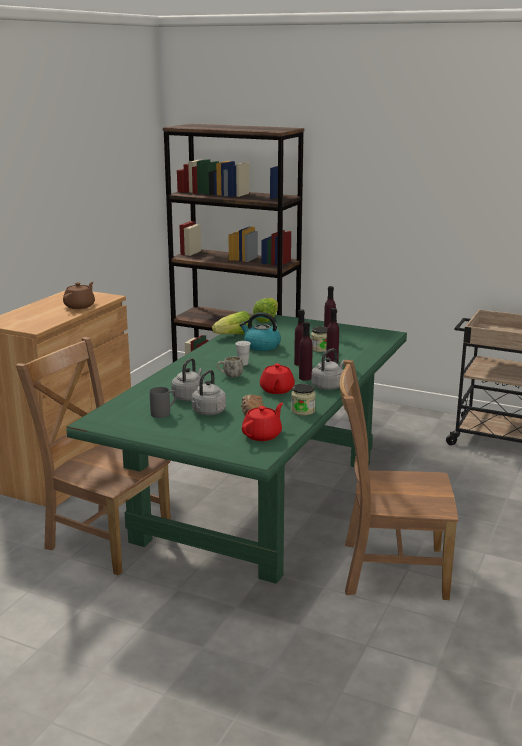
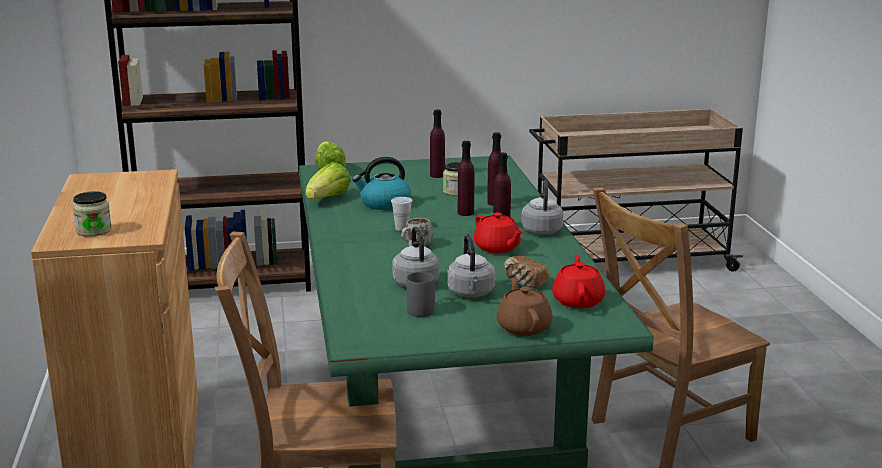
camera: 35 degrees left, 0 degrees up
brown teapot [63,282,95,309] -> brown teapot moved to [497,278,553,336]
jar [291,384,316,416] -> jar moved to [73,191,112,237]

